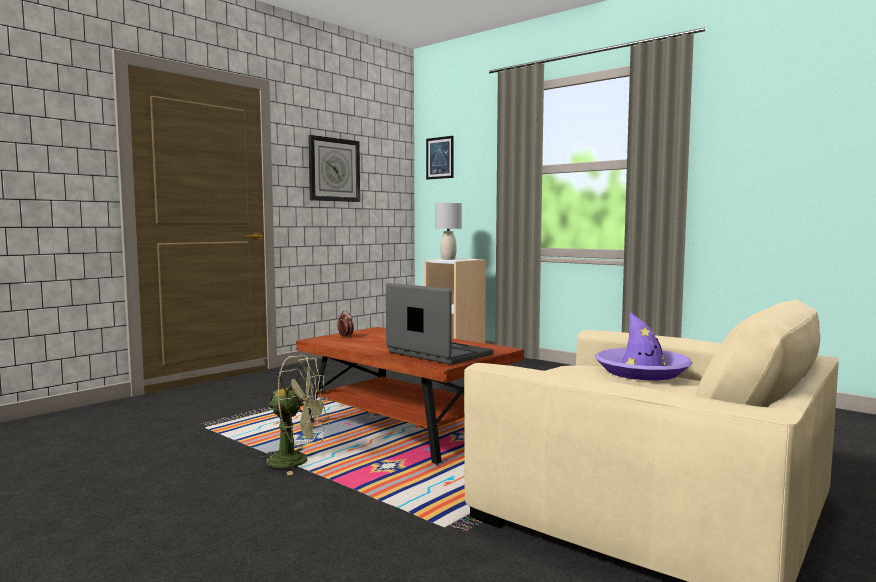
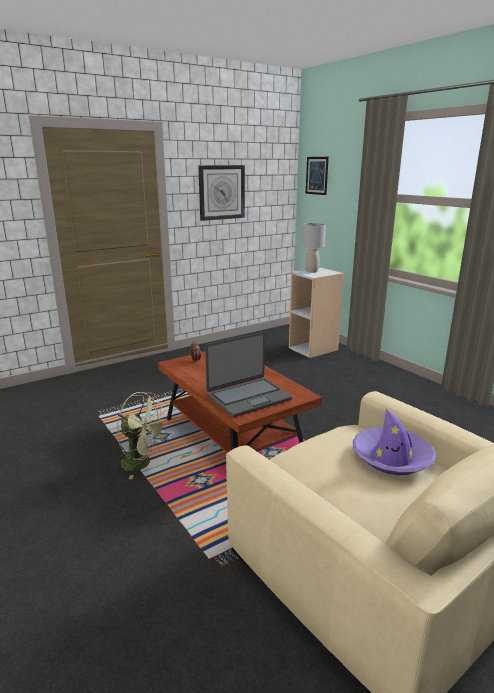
camera: 15 degrees right, 15 degrees up
laptop [386,283,494,365] -> laptop turned 90 degrees clockwise [205,332,292,417]

